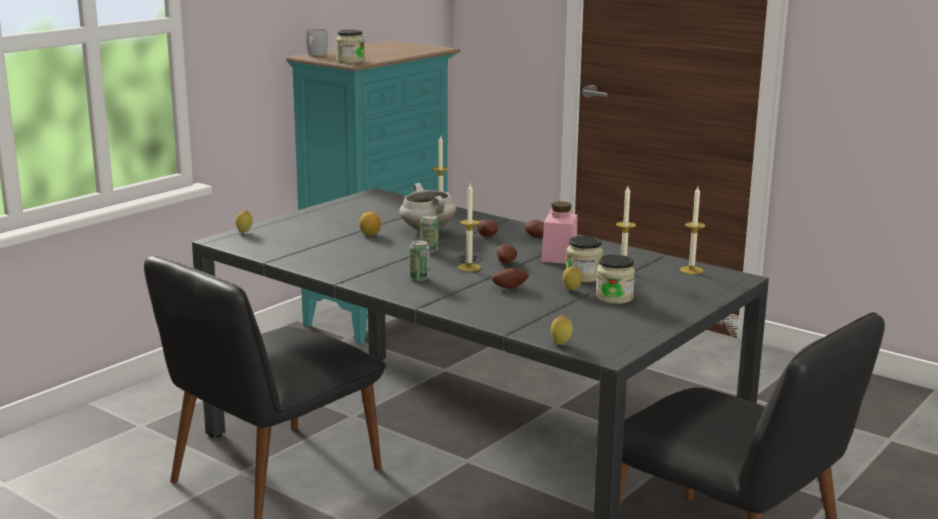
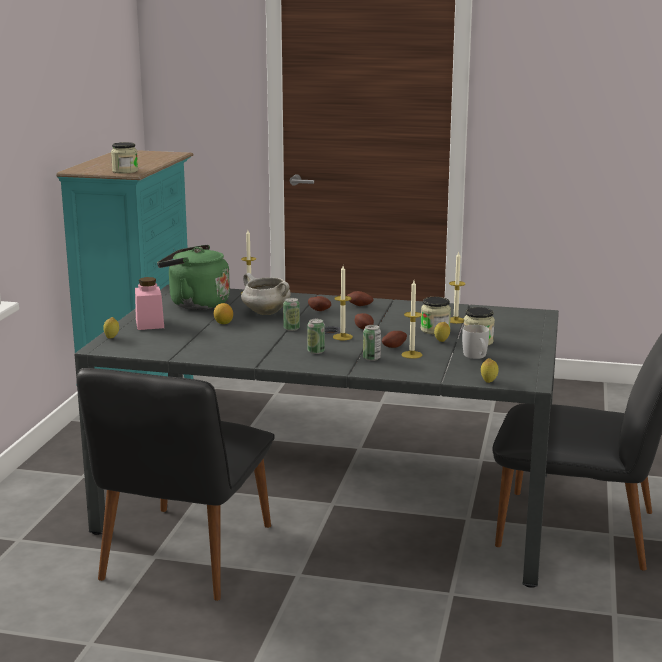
camera: 25 degrees left, 0 degrees up
white mug [305,29,328,56] -> white mug moved to [462,325,489,359]
pink jar [541,201,577,264] -> pink jar moved to [135,277,164,330]
candle [680,187,705,274] -> candle moved to [402,281,422,359]
none -> green kettle [157,245,230,310]
none -> can [363,325,381,361]

